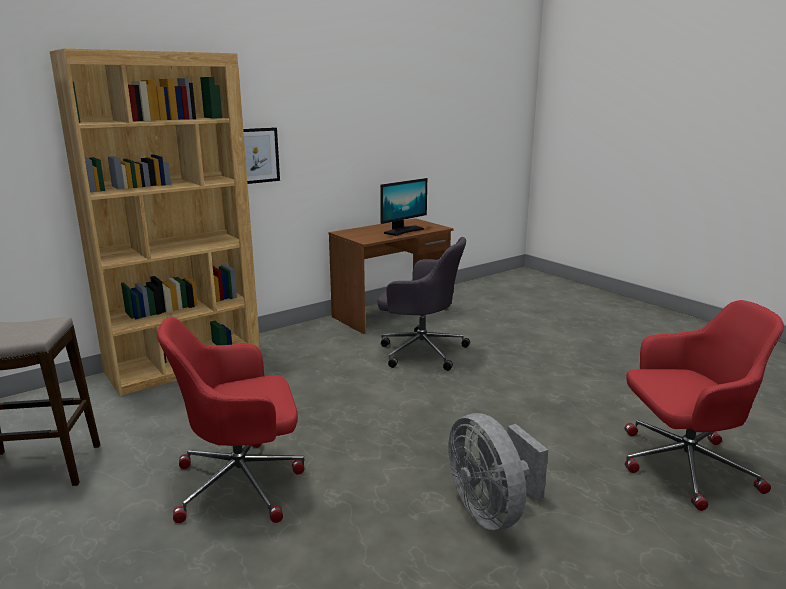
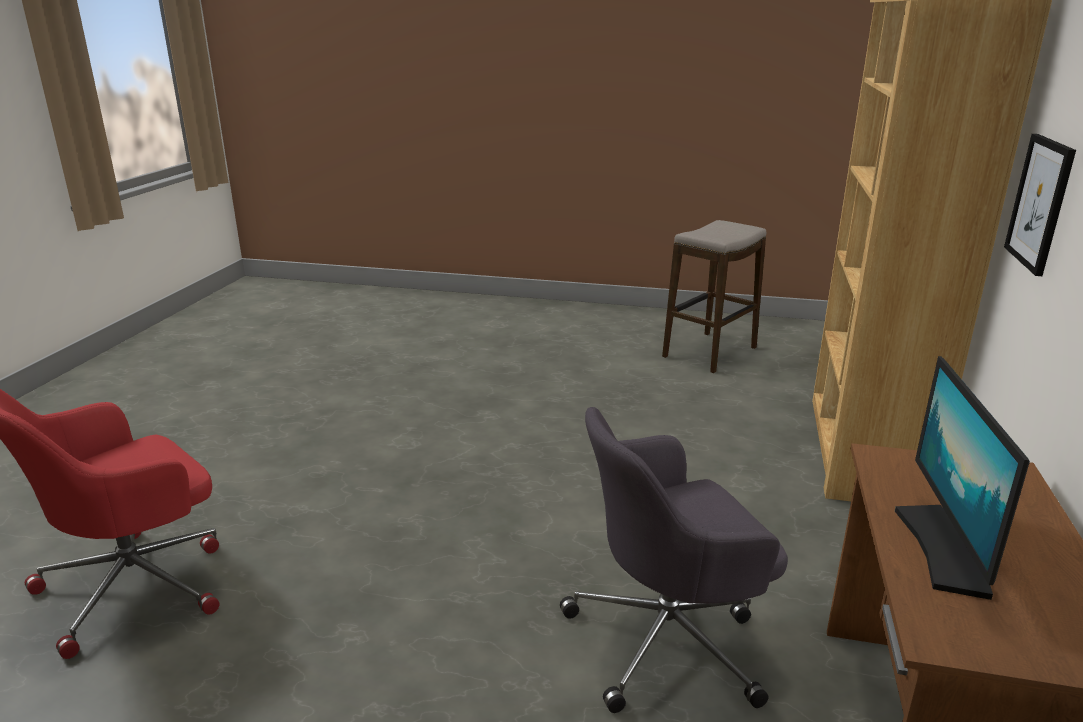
camera: 140 degrees right, 5 degrees up
red office chair [157,317,304,523] -> none
grey fan [448,413,548,530] -> none

